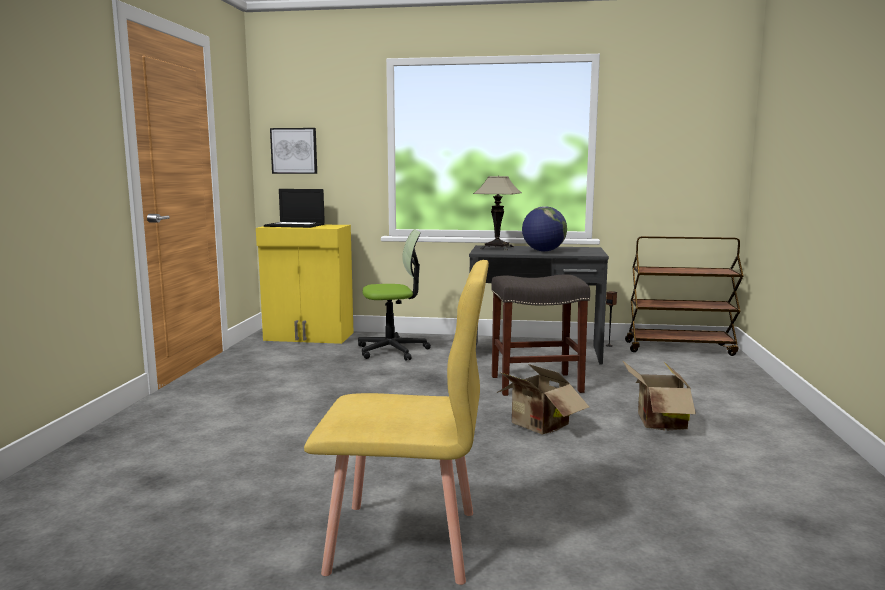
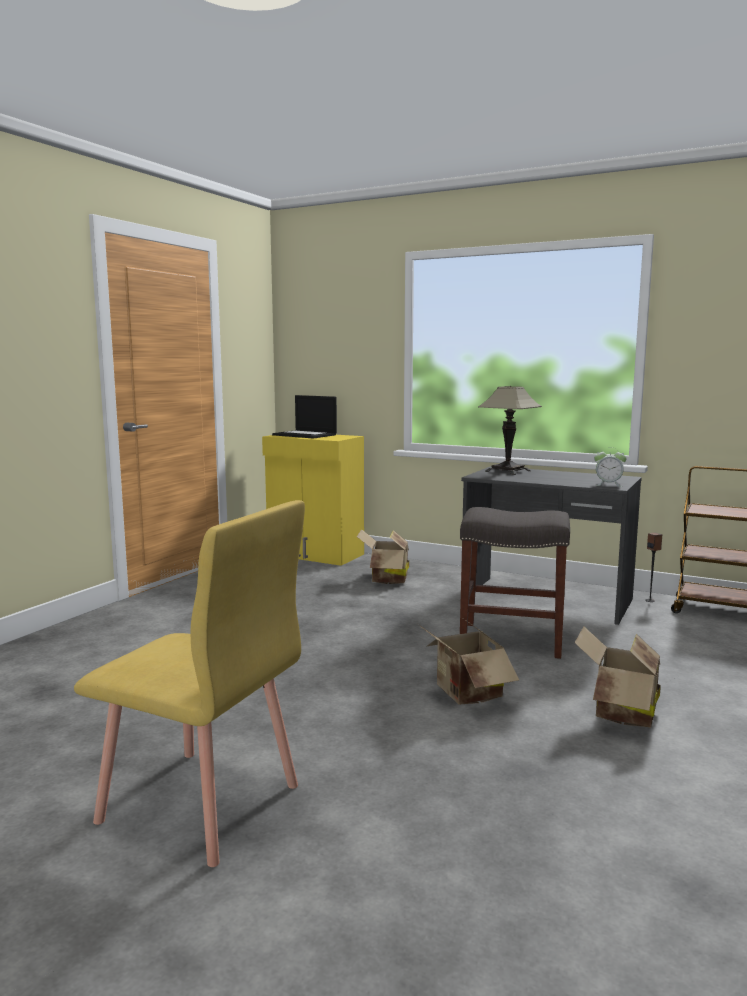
camera: 20 degrees right, 0 degrees up
picture [270,128,317,174] -> none
office chair [358,229,431,361] -> cardboard box [357,529,409,584]
globe [522,206,567,251] -> none
none -> alarm clock [594,448,627,487]

